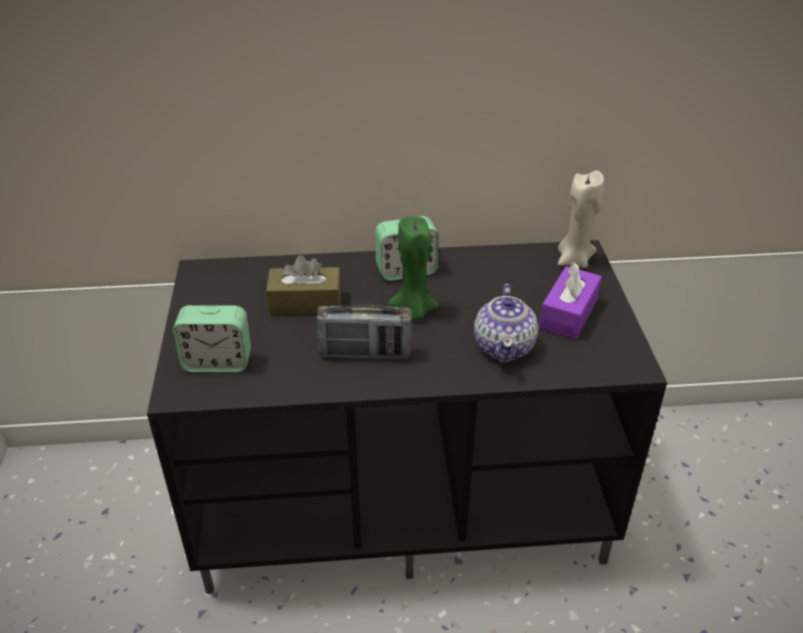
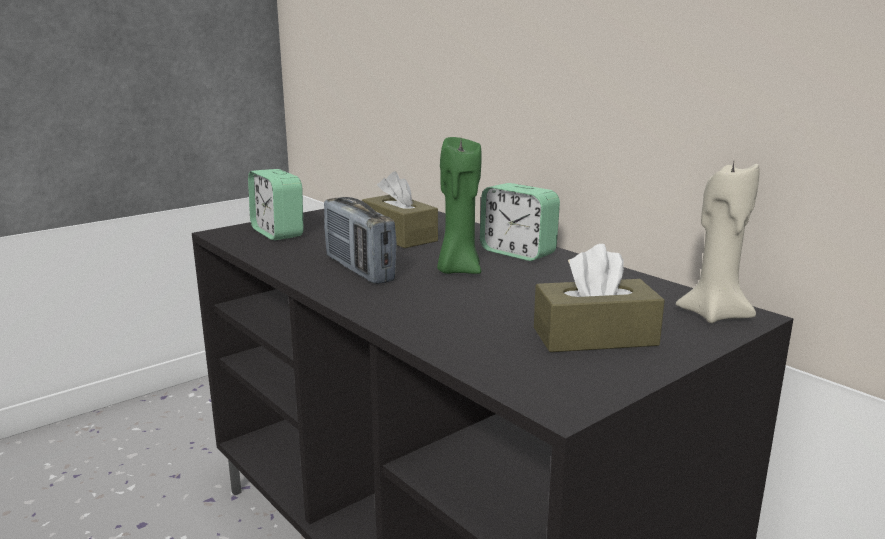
camera: 55 degrees right, 20 degrees down
teapot [474,284,538,363] -> none
purple tissue box [539,262,602,340] -> brown tissue box [534,244,665,352]

